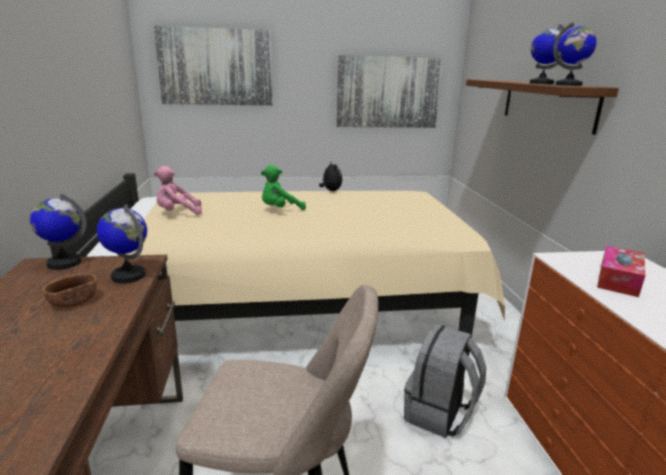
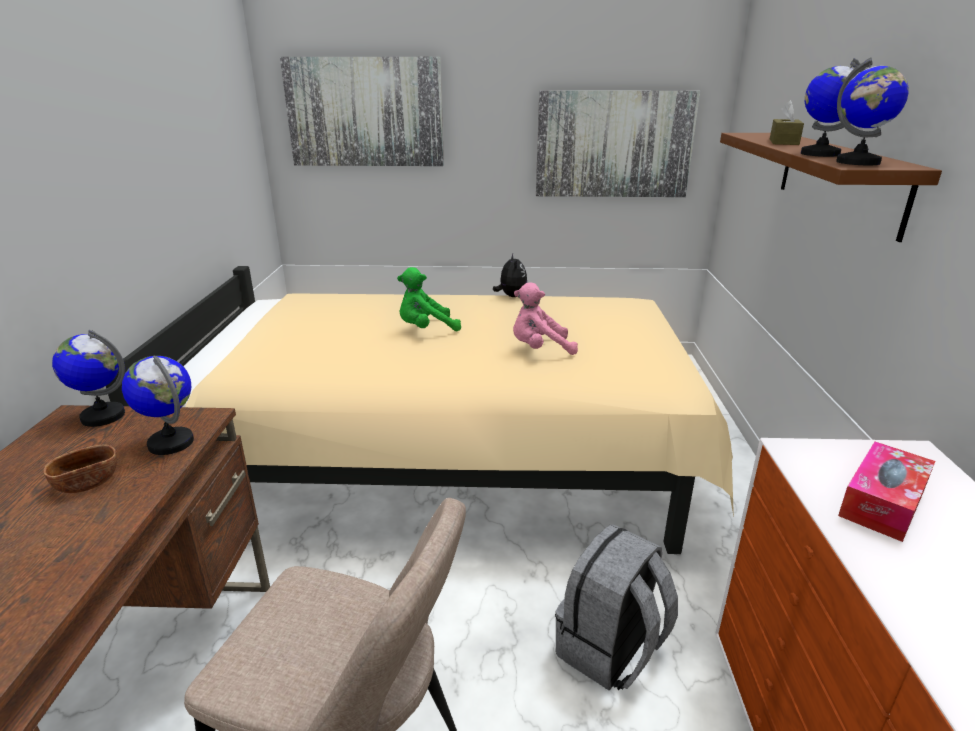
camera: 10 degrees right, 5 degrees up
pink plush toy [154,166,202,215] -> pink plush toy moved to [513,282,578,355]
none -> brown tissue box [770,100,804,145]

